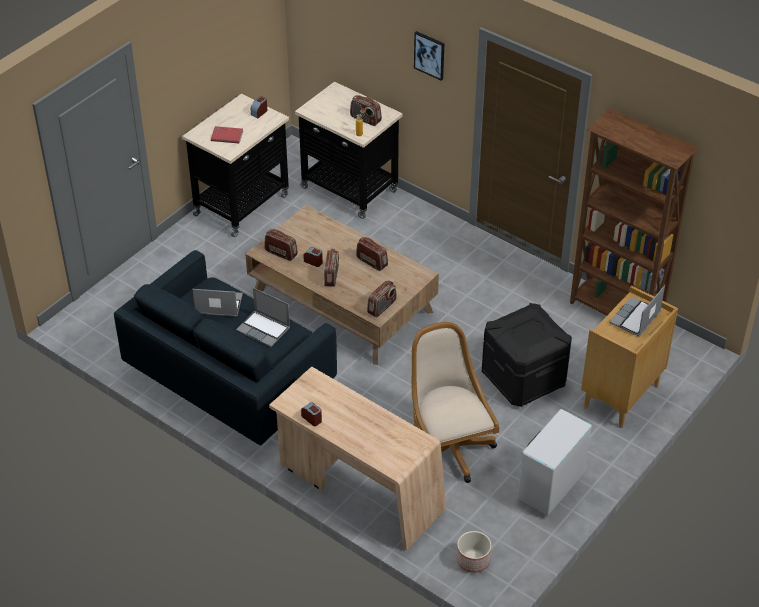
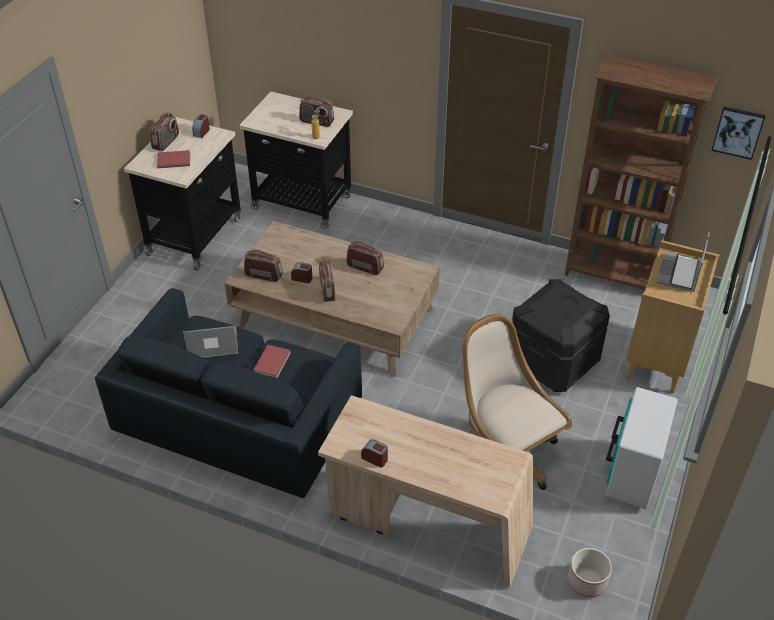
camera: 15 degrees left, 0 degrees up
laptop [236,288,290,347] -> red book [253,345,291,378]
radio [367,280,397,317] -> radio moved to [150,113,179,151]
picture [414,31,444,80] -> picture moved to [711,107,766,160]

